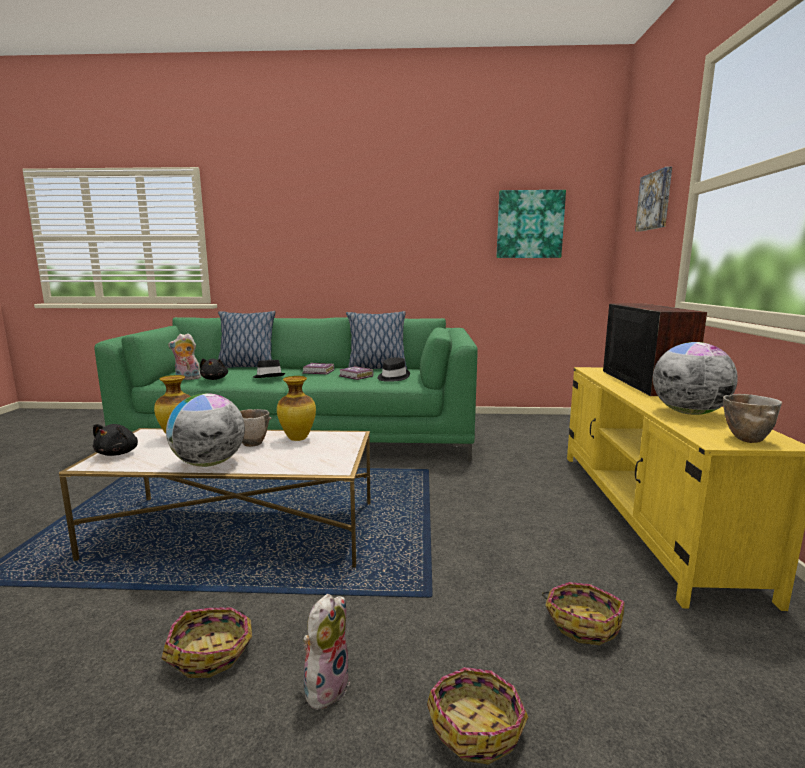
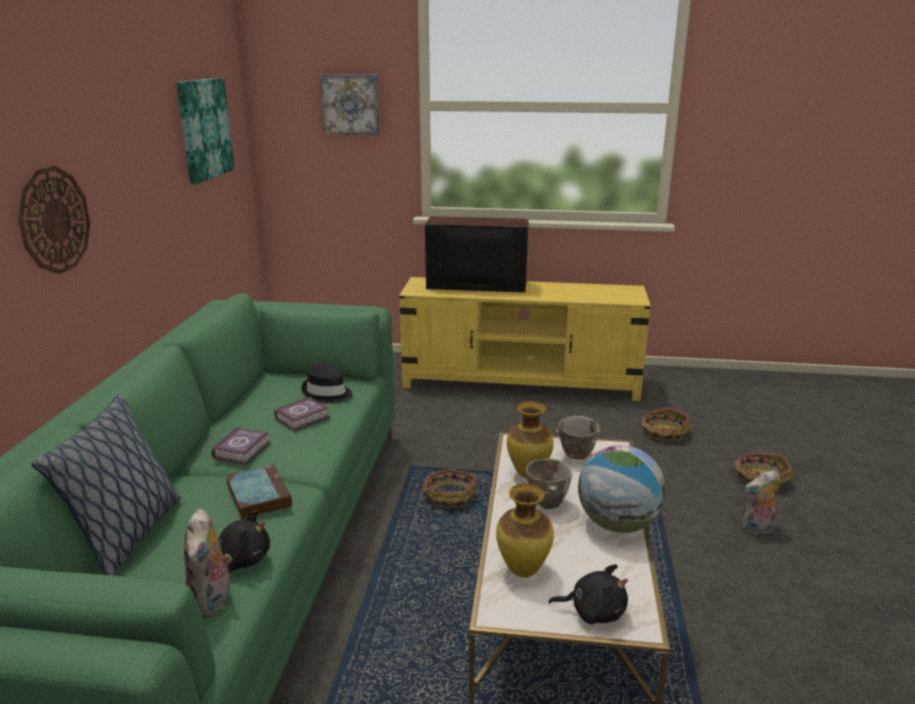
camera: 85 degrees left, 10 degrees up
basket [161,607,252,678] -> basket moved to [419,469,476,509]
black hat [253,360,285,378] -> book [227,464,292,520]
plush toy [303,594,350,714] -> plush toy turned 45 degrees counterclockwise [741,470,780,535]
pillow [346,311,407,369] -> none
globe [653,342,738,415] -> none
bowl [723,394,782,443] -> bowl moved to [556,416,601,460]
none -> wall clock [18,166,90,274]

